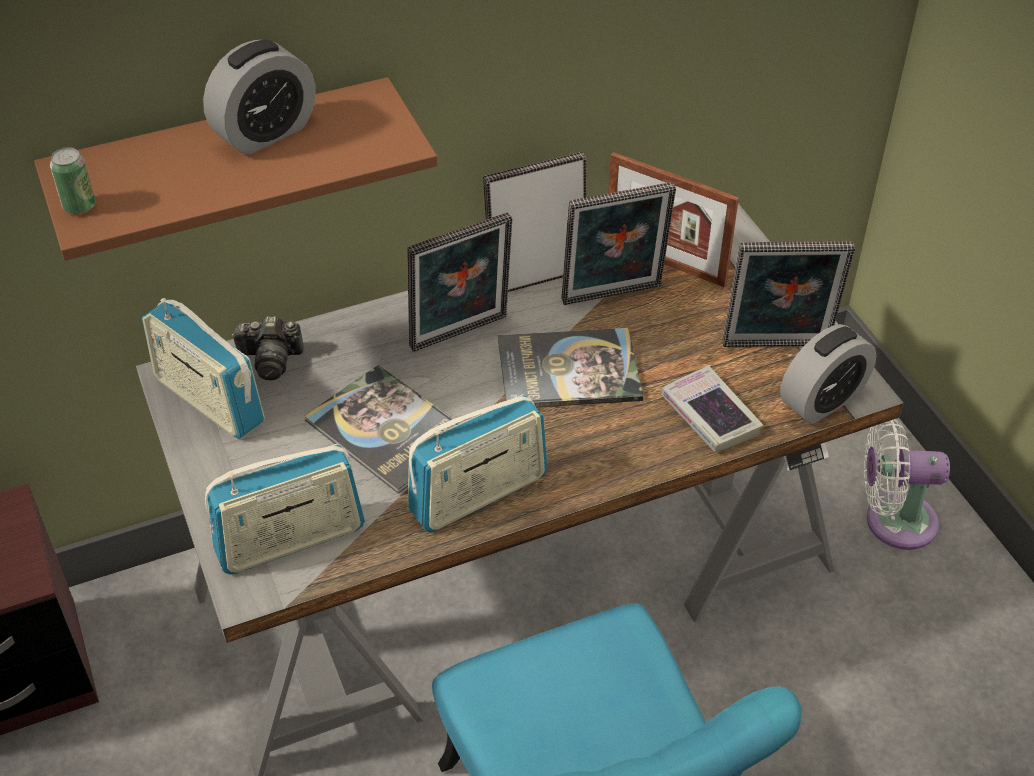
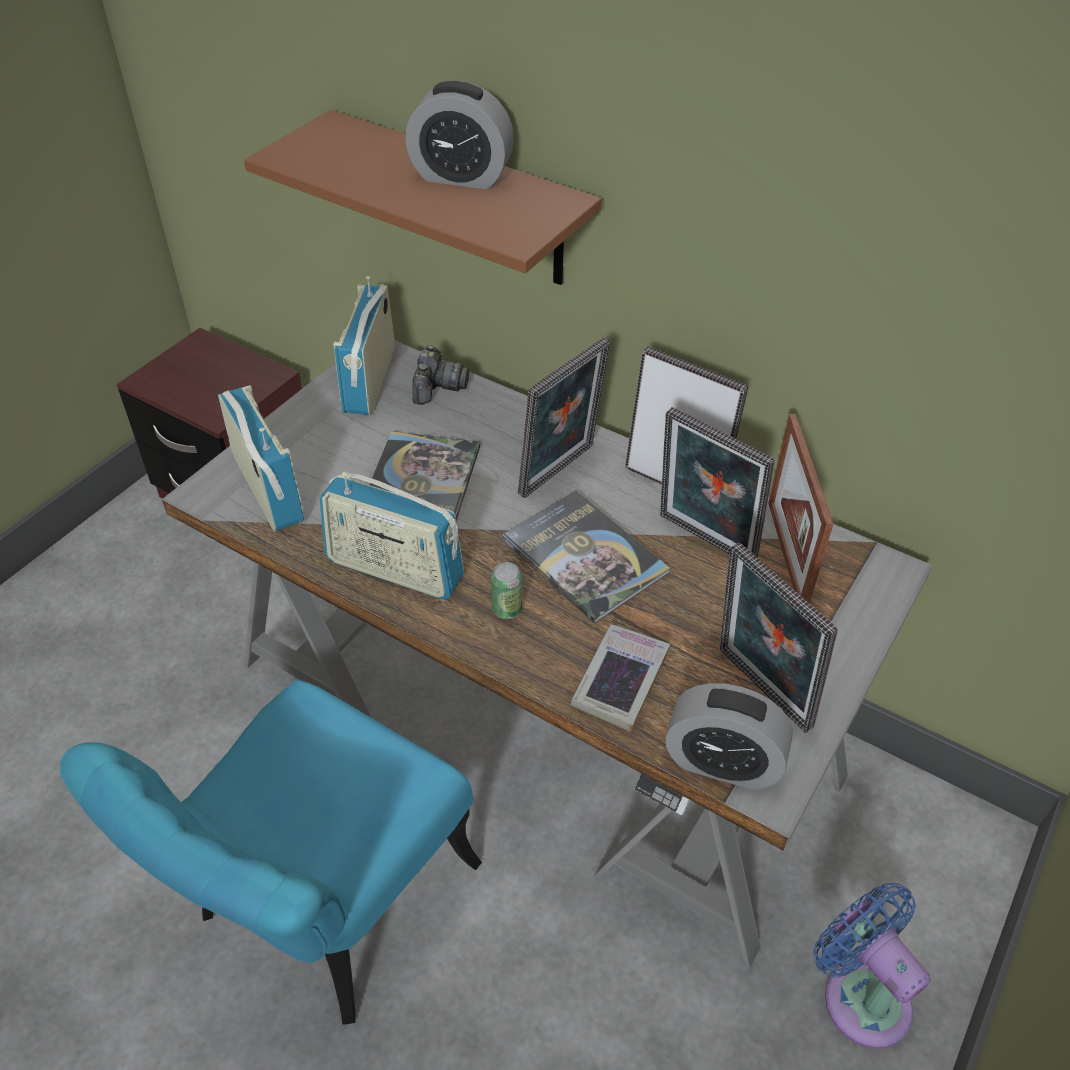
camera: 55 degrees right, 0 degrees up
can [50,147,95,214] -> can moved to [491,562,522,619]
radio [205,444,365,574] -> radio turned 150 degrees counterclockwise [218,385,304,532]
camera [232,316,304,380] -> camera turned 135 degrees counterclockwise [412,345,469,405]
picture frame [407,212,512,352] -> picture frame turned 75 degrees counterclockwise [518,338,610,498]
white fan [864,419,950,550] -> blue fan [813,883,931,1049]

